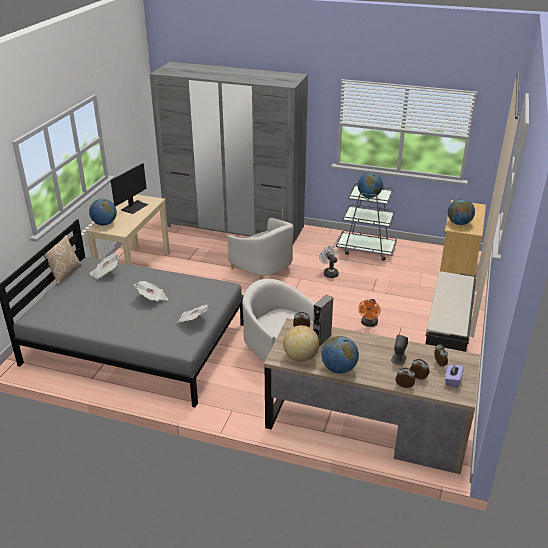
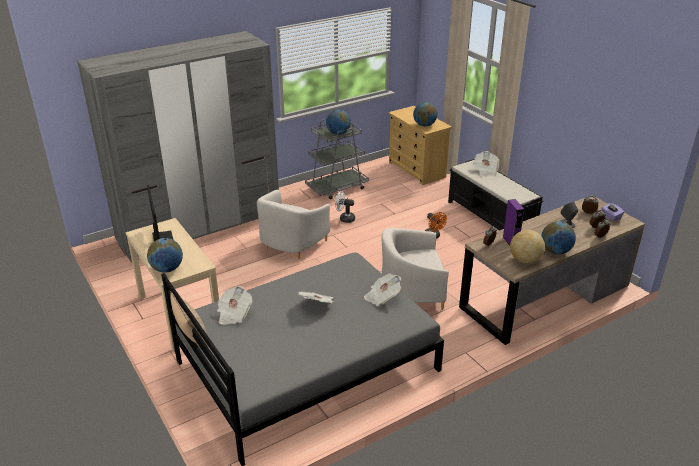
camera: 50 degrees left, 0 degrees up
white armchair [227,218,293,280] -> white armchair turned 120 degrees clockwise [257,190,330,259]
grey speaker [313,295,333,346] -> purple speaker [503,199,524,246]
none -> newspaper [473,151,500,177]

